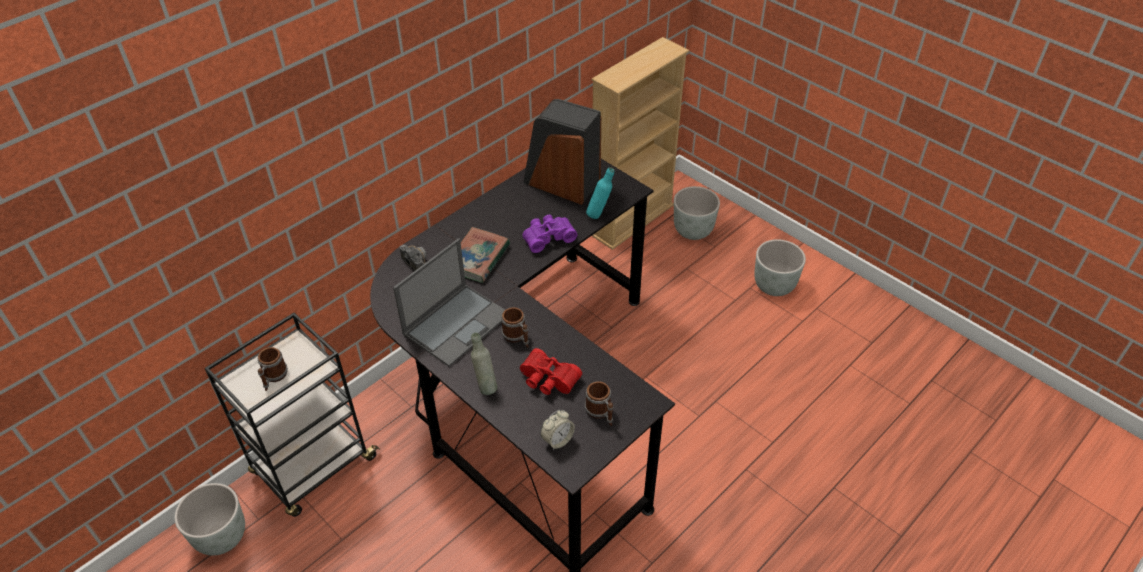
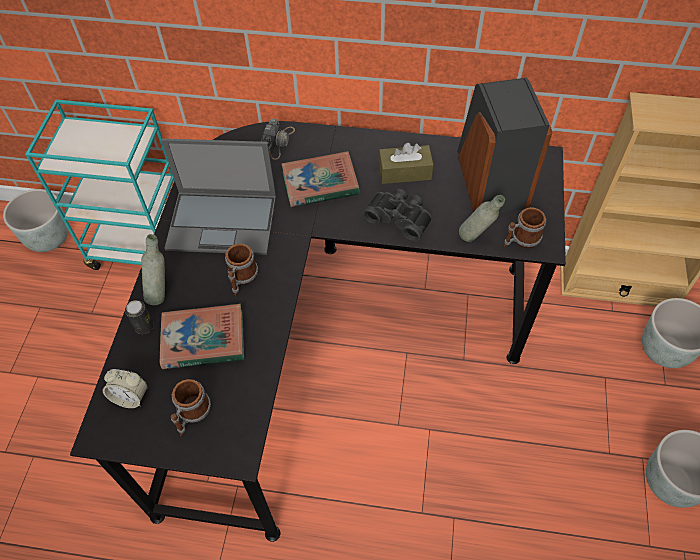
camera: 55 degrees right, 10 degrees up
black cart [205,313,379,517] -> turquoise cart [25,99,175,270]
mug [257,347,288,391] -> mug moved to [503,207,546,248]
red binoculars [520,348,582,395] -> book [160,304,244,369]
purple binoculars [522,215,577,253] -> black binoculars [363,189,432,242]
turquoise bottle [586,167,614,219] -> grey bottle [459,195,505,242]
none -> can [125,300,154,334]
none -> brown tissue box [378,143,434,184]

